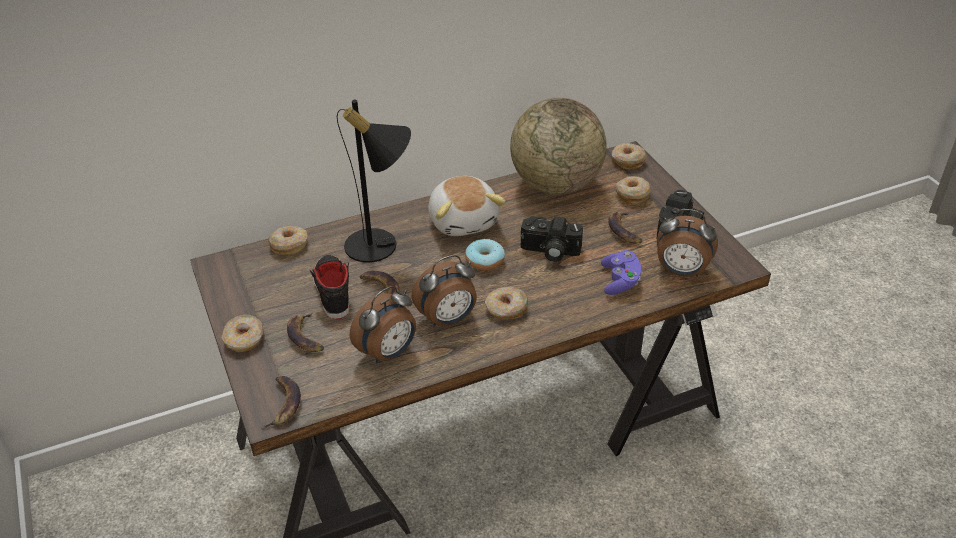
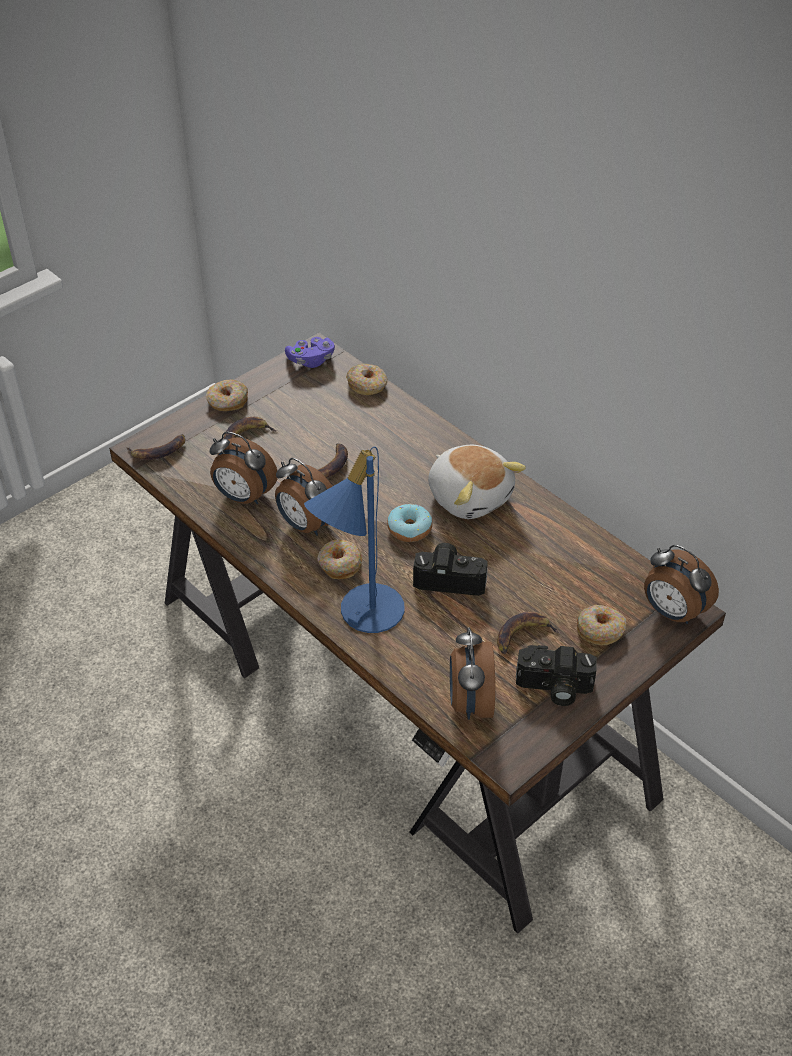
camera: 70 degrees right, 5 degrees up
black shoe [310,255,349,319] -> none
black table lamp [337,99,411,263] -> none
plush toy [429,176,505,236] -> plush toy turned 90 degrees counterclockwise [428,445,526,519]
globe [510,98,607,195] -> none
camera [521,216,583,262] -> camera turned 105 degrees clockwise [413,543,488,596]
purple game controller [601,250,641,295] -> purple game controller moved to [285,337,335,368]
donut [612,143,647,169] -> alarm clock [644,545,719,624]
none -> blue table lamp [304,447,405,633]

